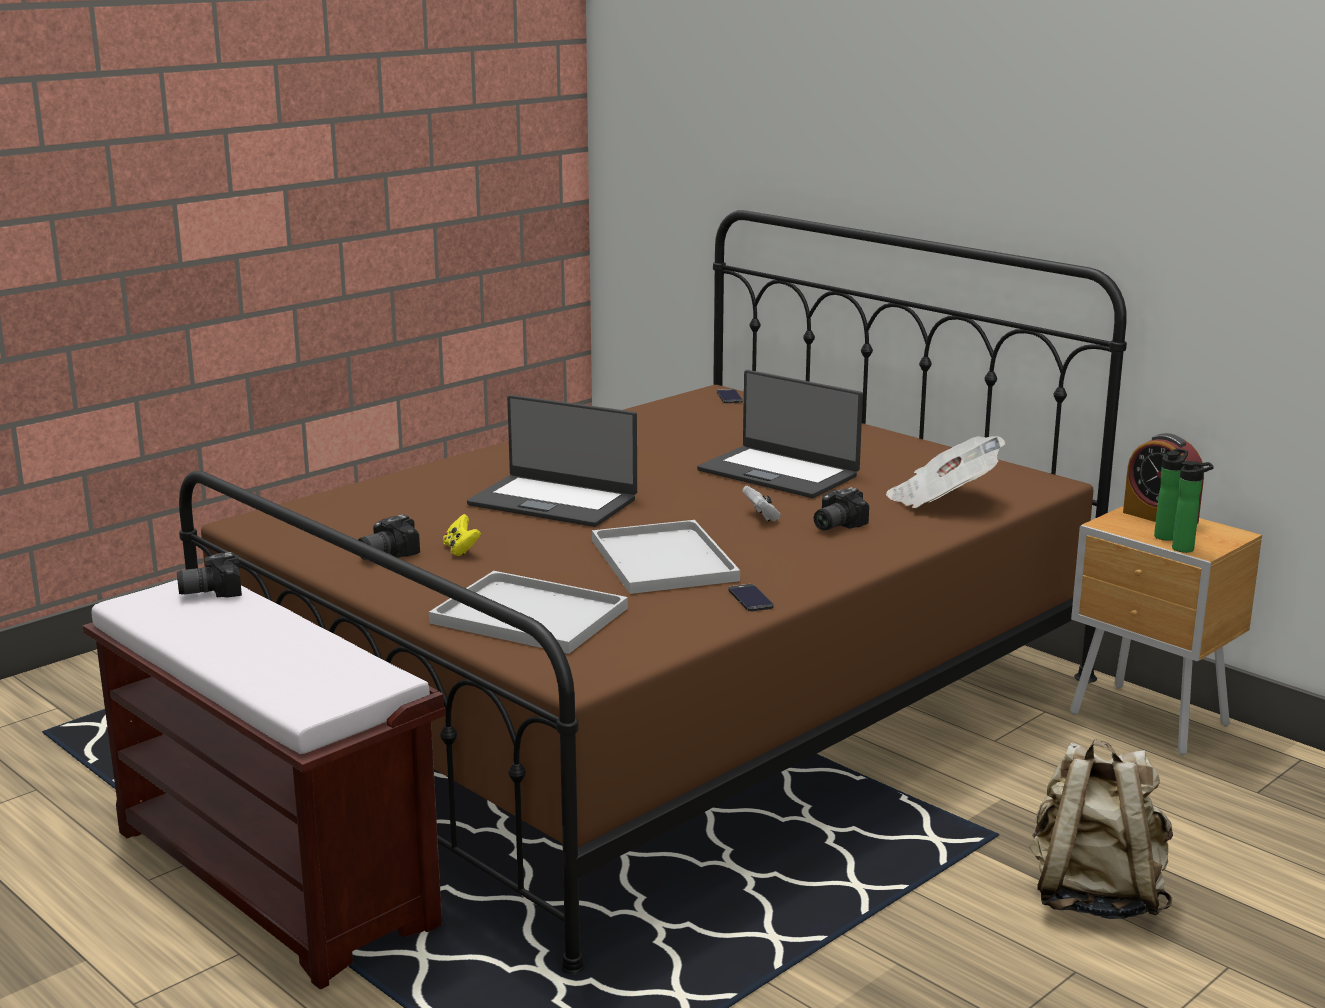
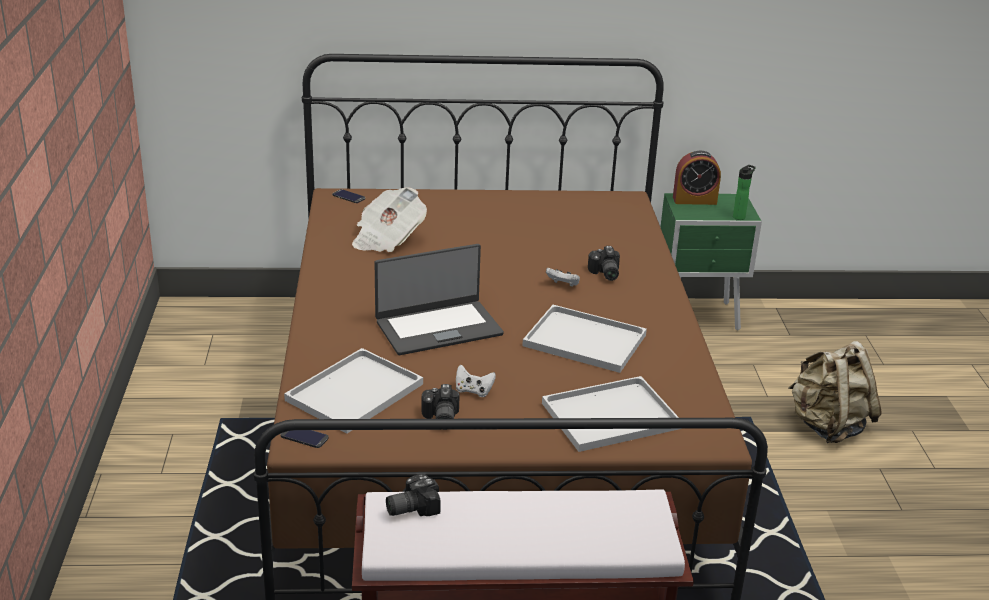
camera: 50 degrees left, 10 degrees up
camera [177,552,242,597] -> camera turned 45 degrees clockwise [386,474,441,516]
yellow game controller [443,514,481,556] -> white game controller [456,365,496,397]
laptop [697,370,863,498] -> none
phone [728,584,774,611] -> phone moved to [280,430,329,448]
newspaper [886,436,1006,508] -> newspaper moved to [352,187,427,252]
brown nightstand [1070,506,1262,756] -> green nightstand [660,193,762,330]
bottle [1154,448,1188,541] -> none
none -> white tray [284,348,423,434]

